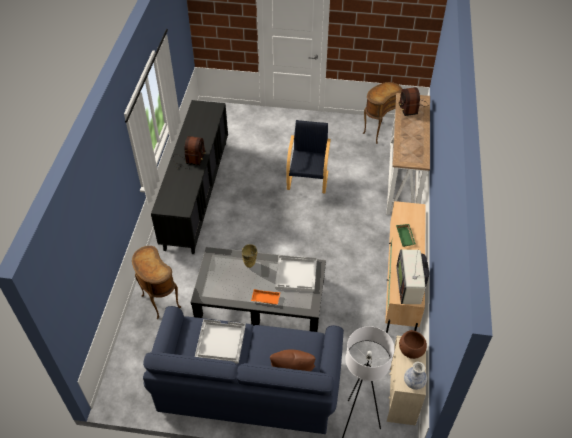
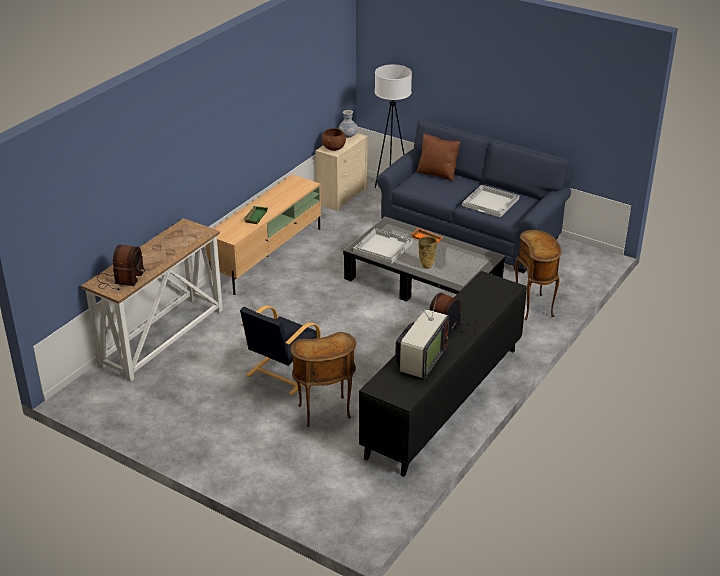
camera: 155 degrees left, 15 degrees down
brown side table [363,82,402,144] -> brown side table moved to [290,332,356,427]
television [397,250,429,304] -> television moved to [395,287,449,379]

